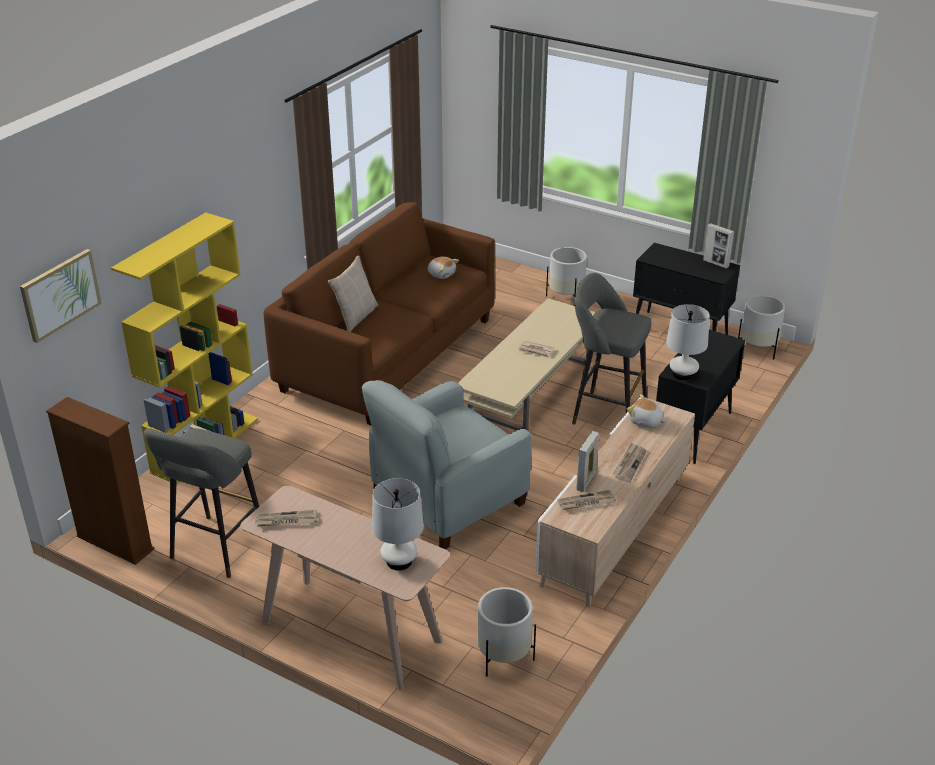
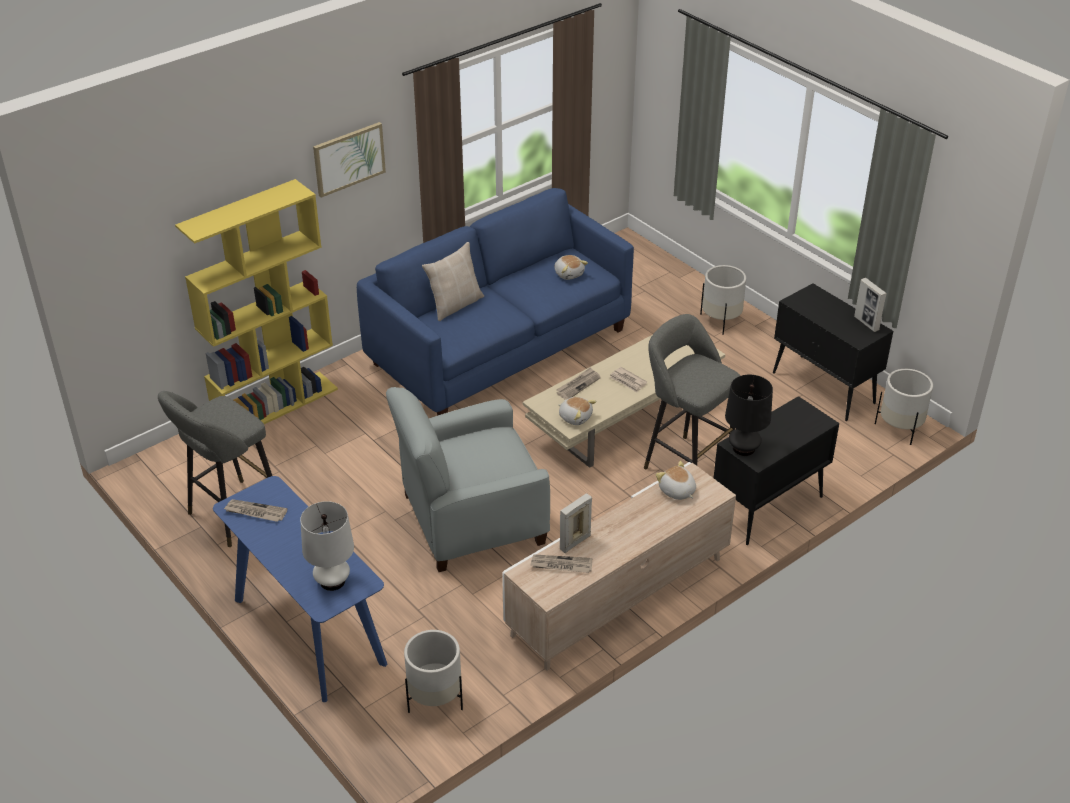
camera: 20 degrees right, 5 degrees up
picture [20,249,102,343] -> picture moved to [313,122,386,198]
brown bookcase [46,397,154,565] -> none
beige console table [240,486,450,690] -> blue console table [213,476,387,702]
brown sofa [264,202,495,425] -> blue sofa [357,188,634,416]
newspaper [613,442,647,482] -> newspaper moved to [556,367,601,400]
white table lamp [666,304,710,381] -> black table lamp [725,375,773,456]
none -> plush toy [558,397,596,425]

